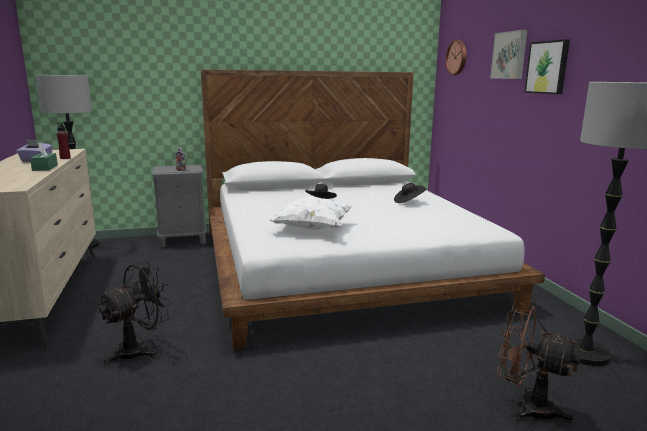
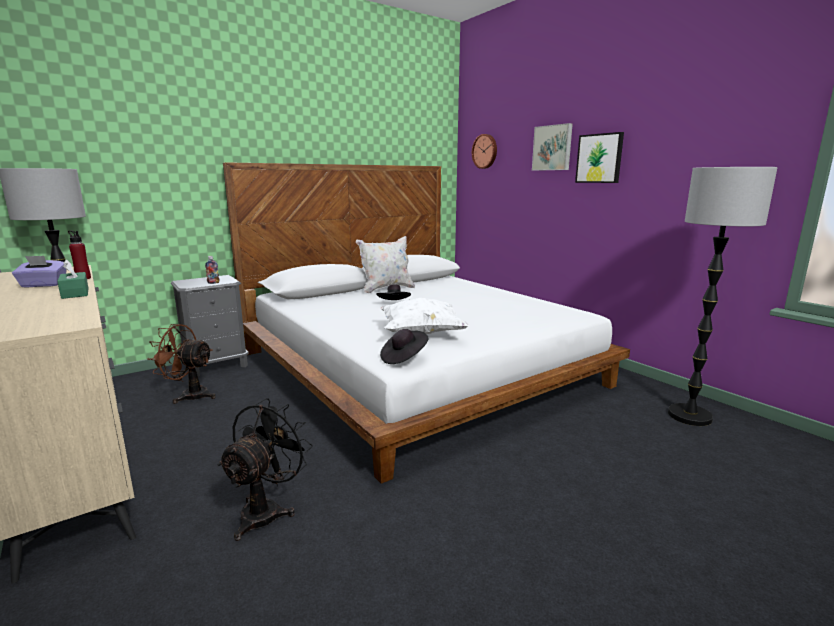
camera: 20 degrees left, 0 degrees up
black hat [394,183,426,203] -> black hat moved to [380,329,429,364]
brown fan [497,302,581,423] -> brown fan moved to [147,324,216,404]
none -> white pillow [356,236,415,293]

